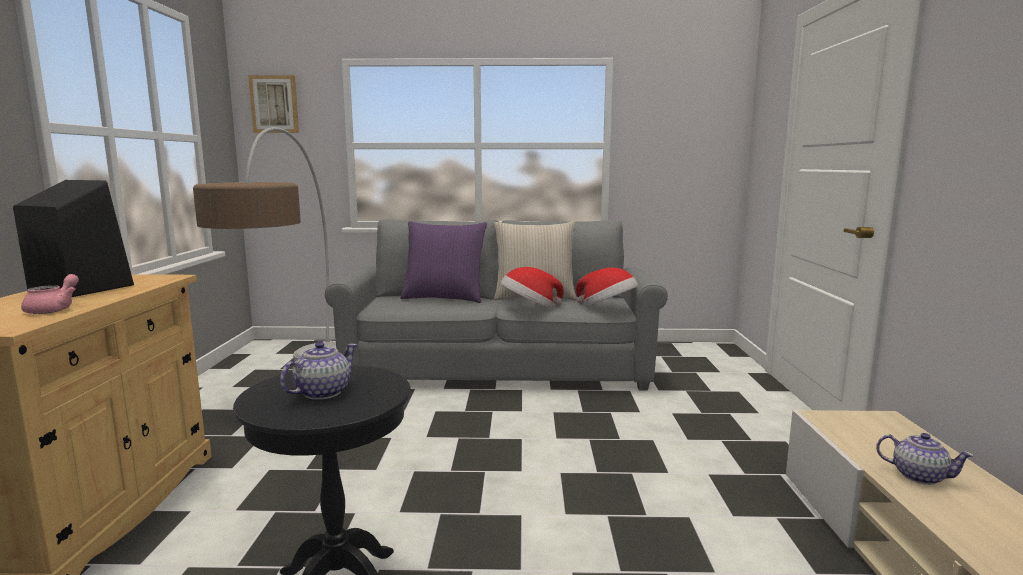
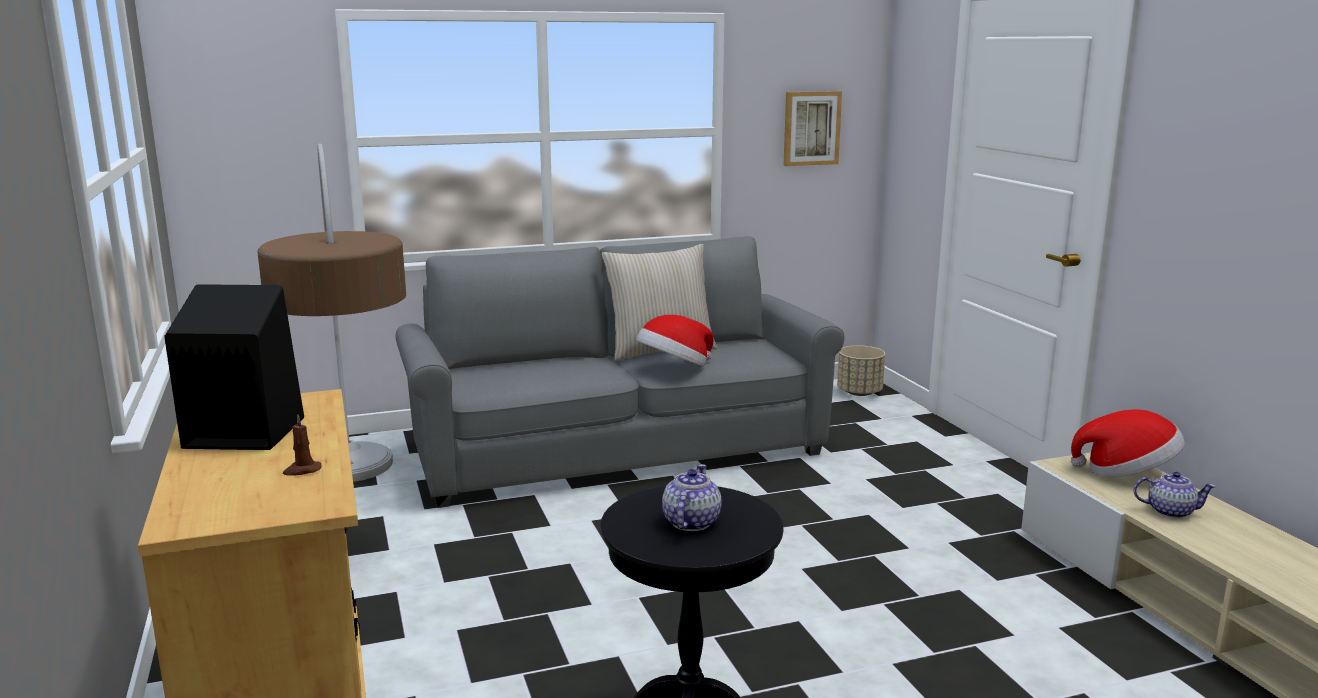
camera: 20 degrees left, 5 degrees up
pink teapot [21,274,79,314] -> brown candle [283,415,321,476]
picture [248,75,299,133] -> picture moved to [783,91,842,166]
purple pillow [400,221,487,303] -> none
hat [576,268,638,307] -> hat moved to [1071,409,1185,477]
none -> beige planter [837,345,885,396]

